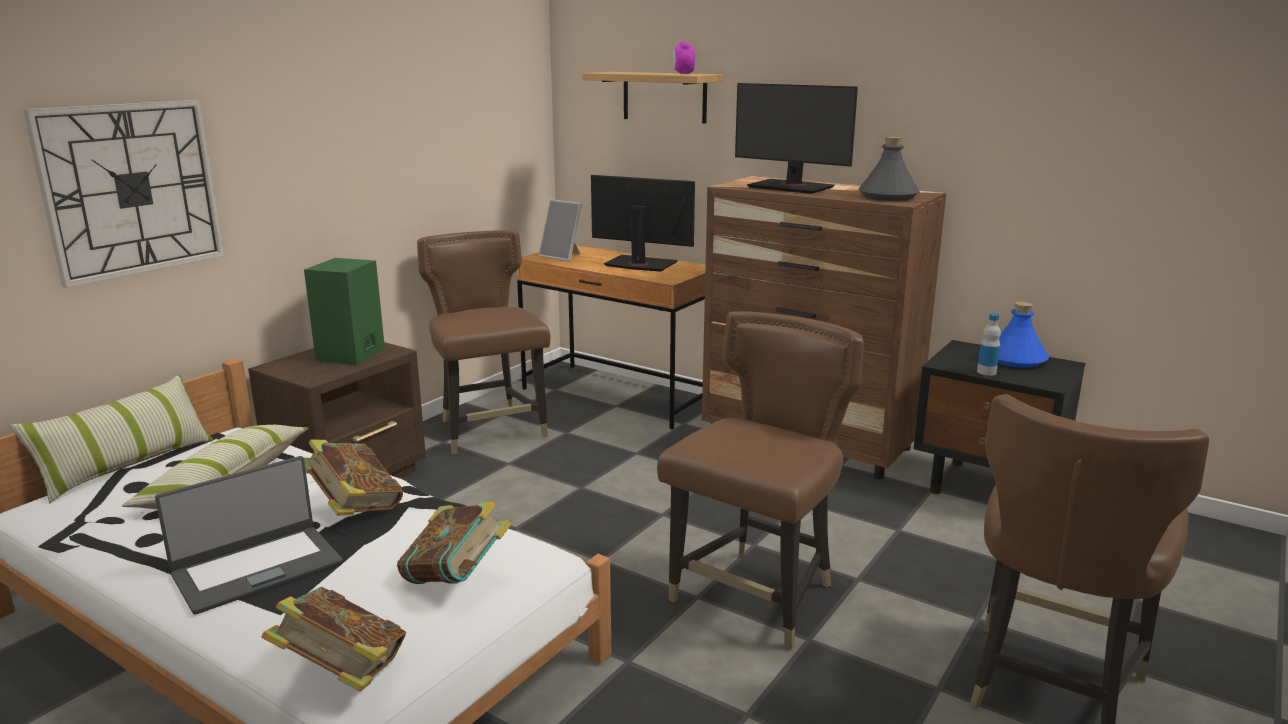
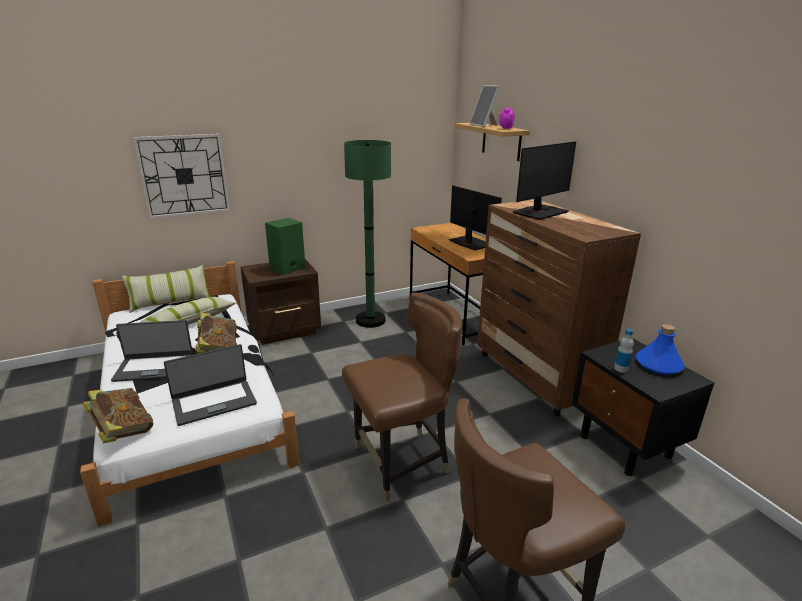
camera: 30 degrees right, 5 degrees up
book [397,501,512,584] -> laptop [164,344,257,426]
brown chair [417,230,550,454] -> green floor lamp [344,140,391,328]
picture frame [539,199,582,262] -> picture frame moved to [469,85,500,127]
monitor [735,83,858,194] -> monitor turned 105 degrees counterclockwise [512,141,576,220]
grey bottle [858,136,920,201] -> none

